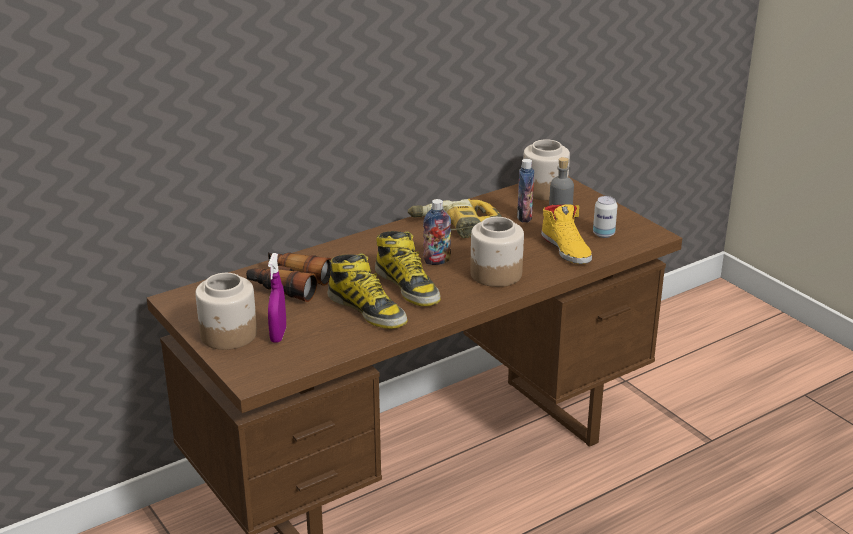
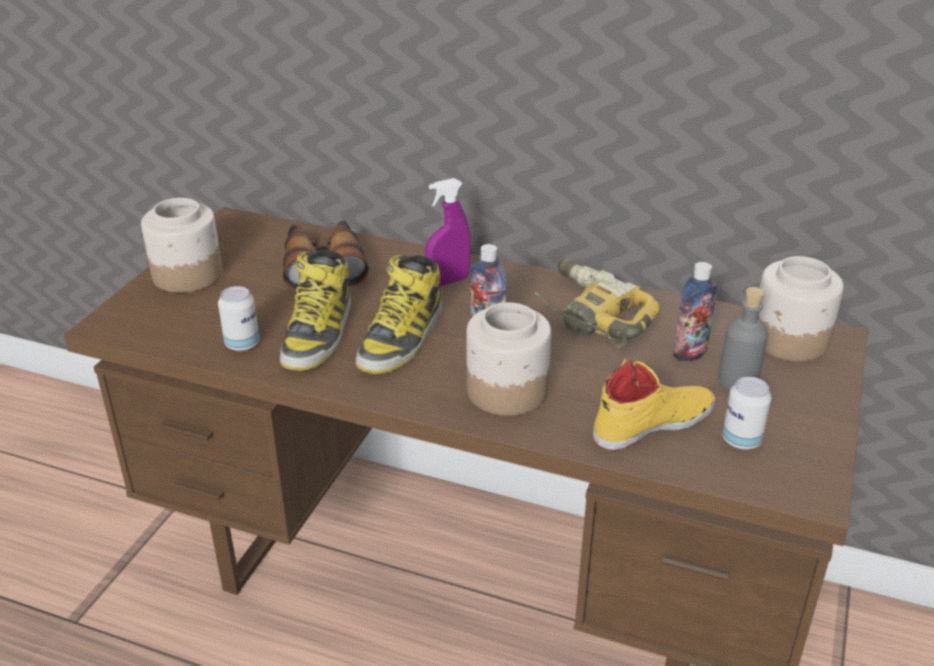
camera: 55 degrees right, 5 degrees up
purple spray bottle [268,253,286,343] -> purple spray bottle moved to [425,178,471,287]
yellow shoe [541,204,592,264] -> yellow shoe turned 150 degrees counterclockwise [593,358,715,451]
none -> can [218,286,259,351]

